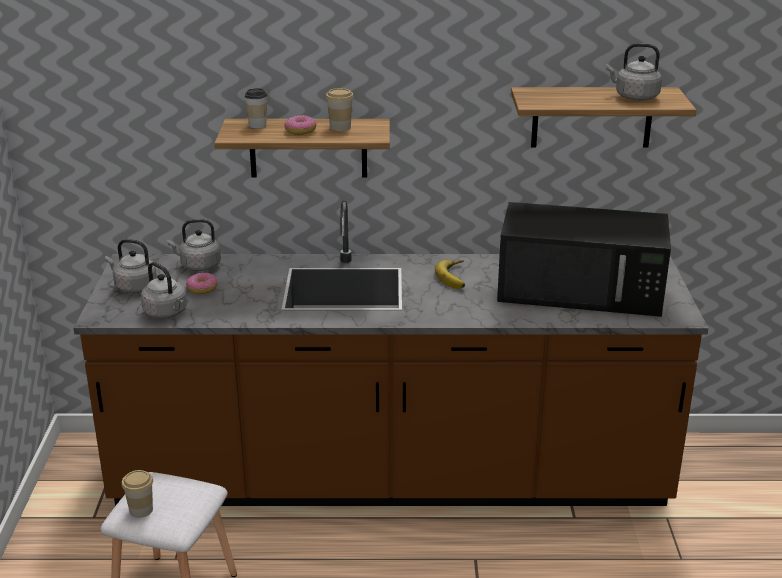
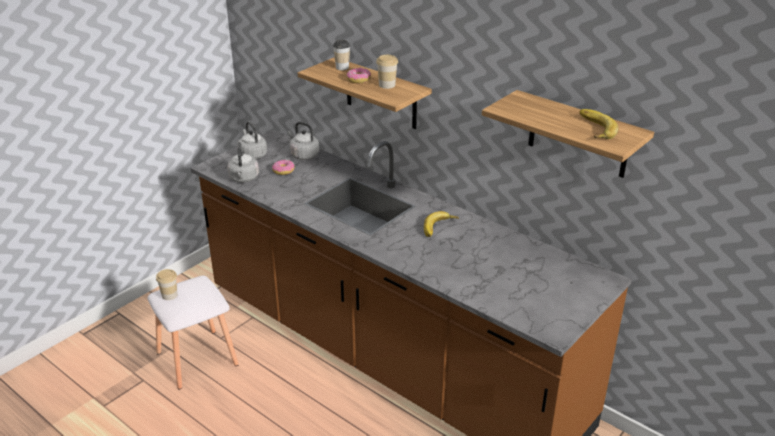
camera: 40 degrees right, 5 degrees up
black microwave [497,202,671,317] -> none
grey kettle [606,43,662,101] -> banana [579,109,618,139]

